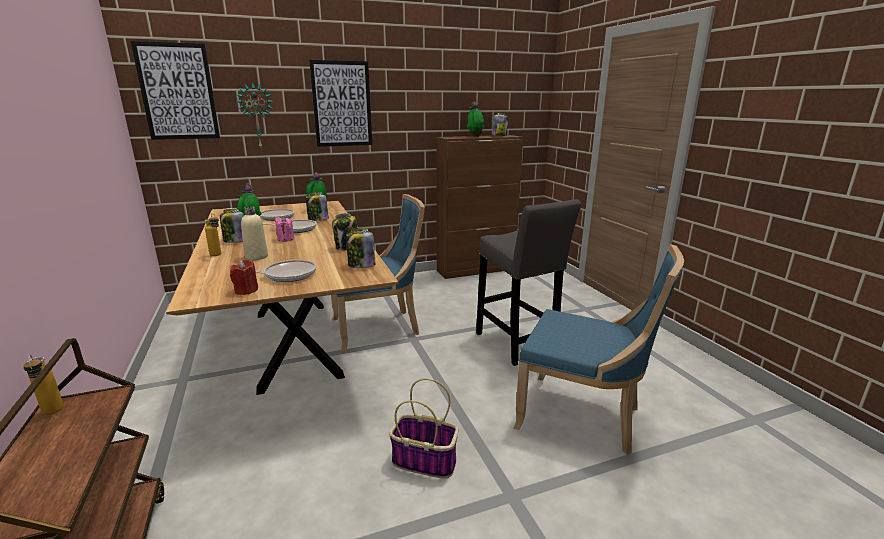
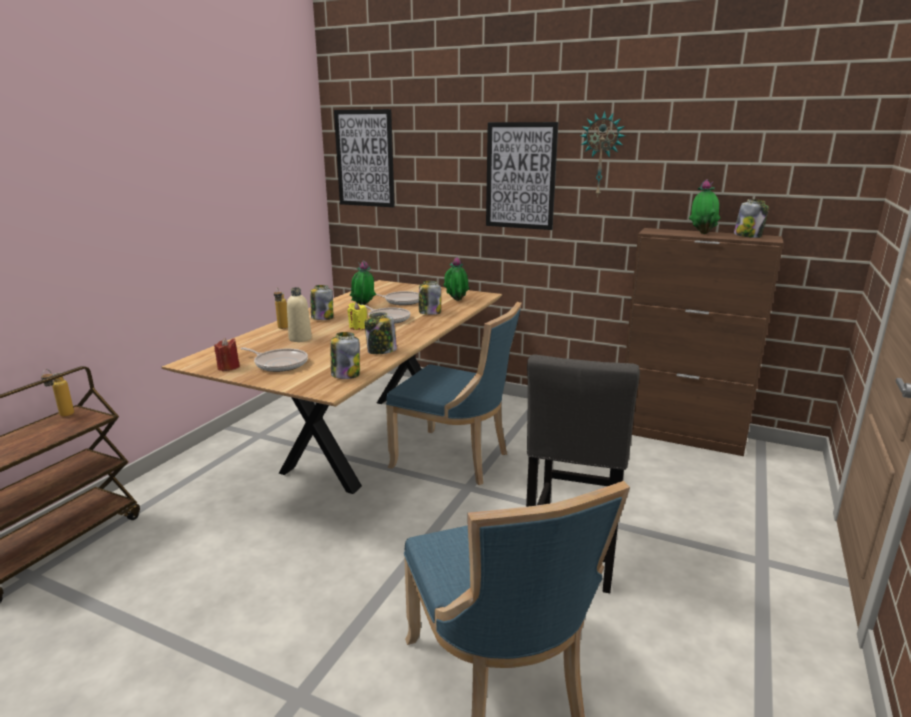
camera: 45 degrees right, 0 degrees up
wall clock [236,82,274,148] -> wall clock moved to [580,111,625,198]
pink candle [275,216,294,242] -> yellow candle [347,302,367,330]
basket [389,378,458,479] -> none

